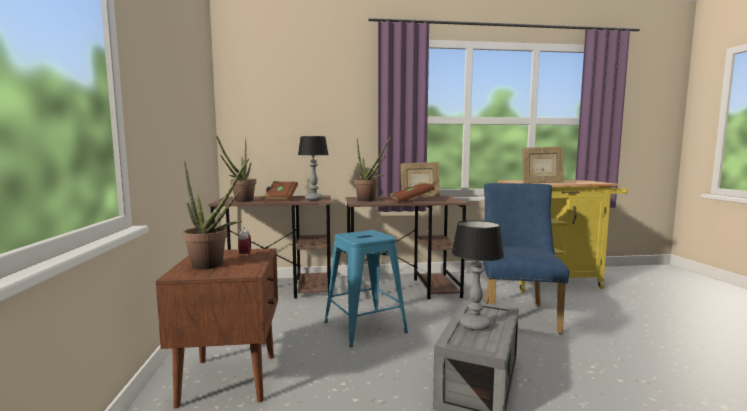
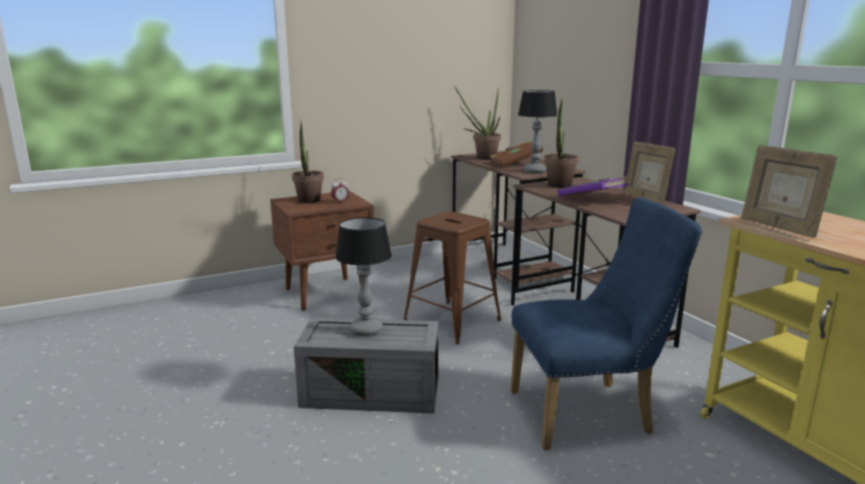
camera: 70 degrees right, 10 degrees up
blue stool [324,230,408,347] -> brown stool [404,211,501,344]
brown book [390,182,435,202] -> purple book [558,176,629,196]

